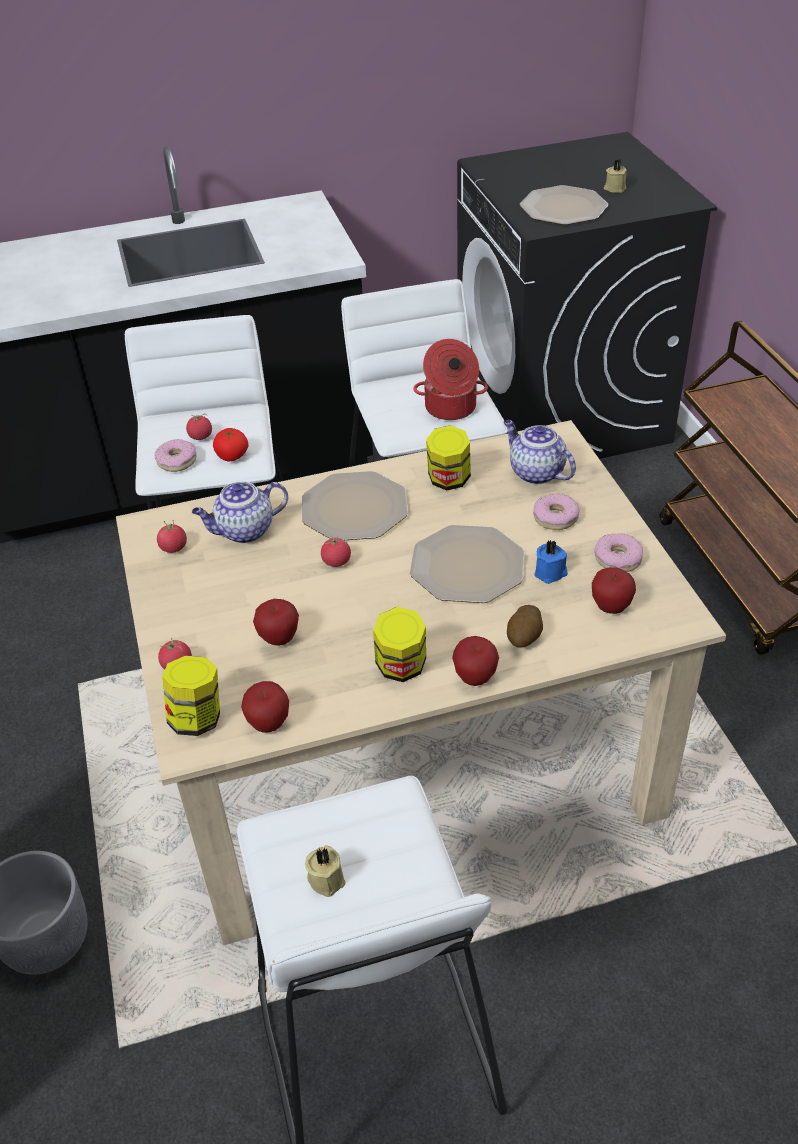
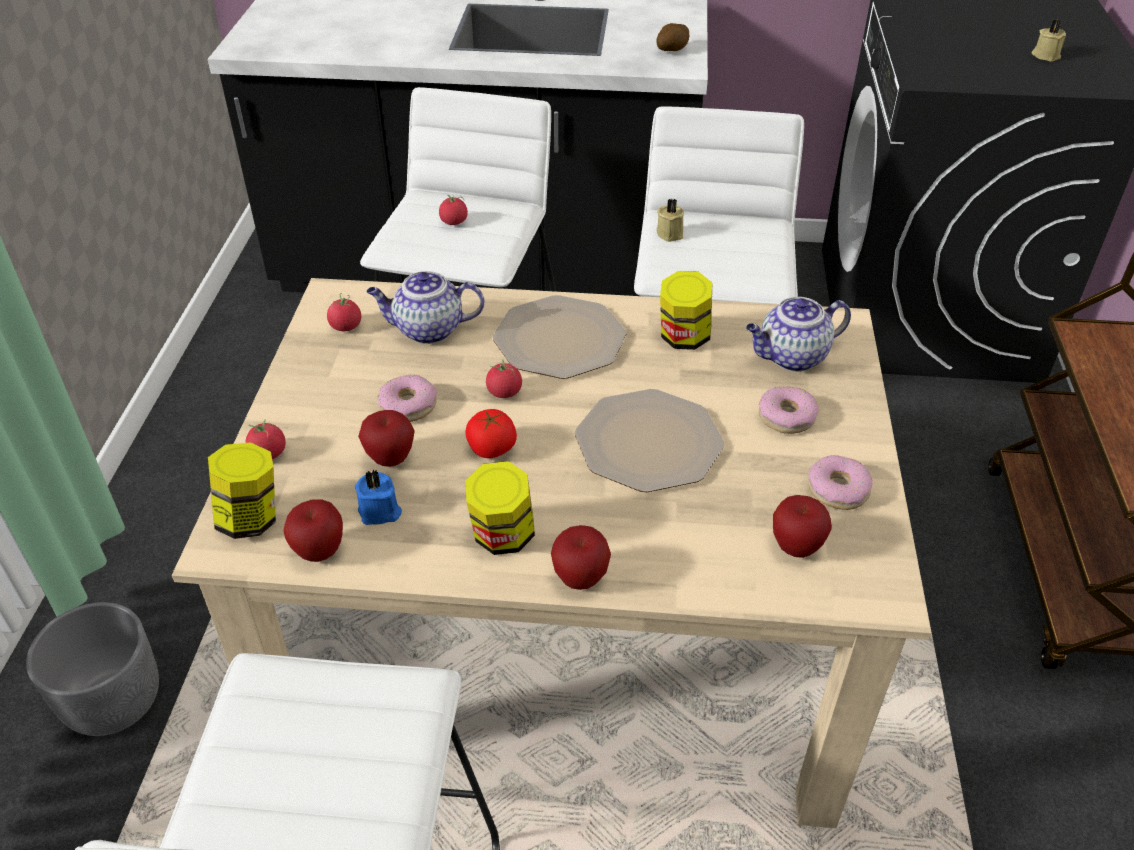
camera: 20 degrees right, 0 degrees up
donut [155,439,197,472] -> donut moved to [378,375,437,422]
tomato [213,428,248,461] -> tomato moved to [465,409,517,458]
beige candle [305,846,345,897] -> beige candle moved to [656,199,684,242]
cooking pot [413,339,488,420] -> none
teapot [504,420,576,485] -> teapot turned 90 degrees counterclockwise [746,297,851,372]
potato [507,605,543,648] -> potato moved to [657,23,689,51]
plate [520,185,608,225] -> none
blue candle [534,540,568,584] -> blue candle moved to [355,469,402,525]

